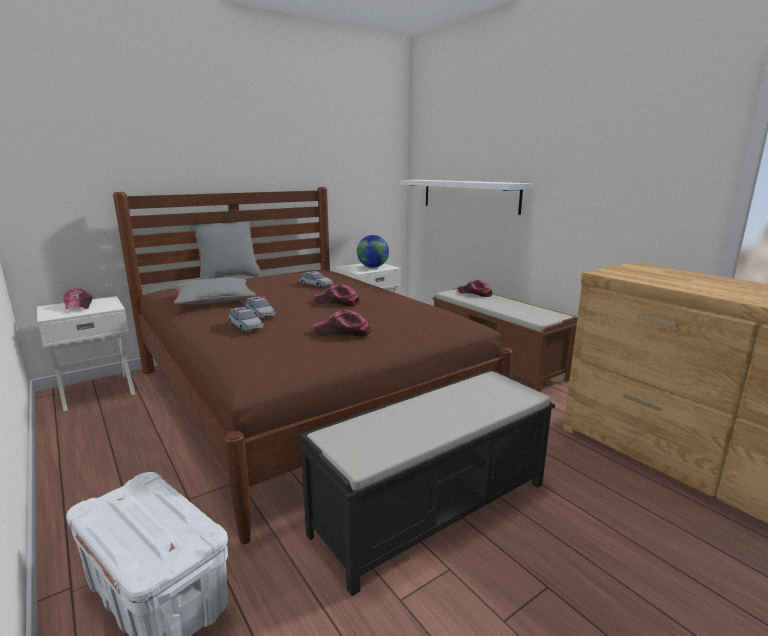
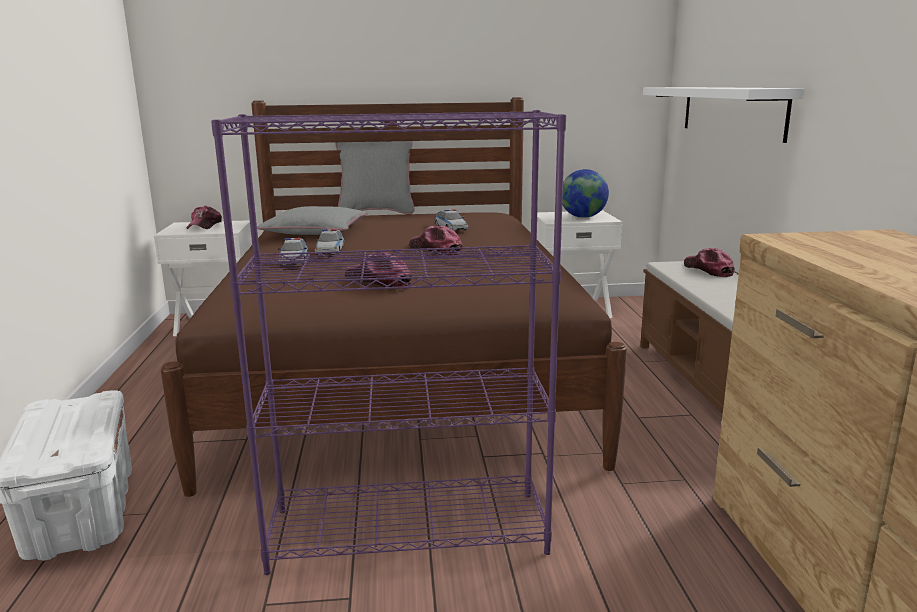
camera: 30 degrees right, 0 degrees up
black bench [297,369,555,596] -> purple bookcase [211,110,566,575]

